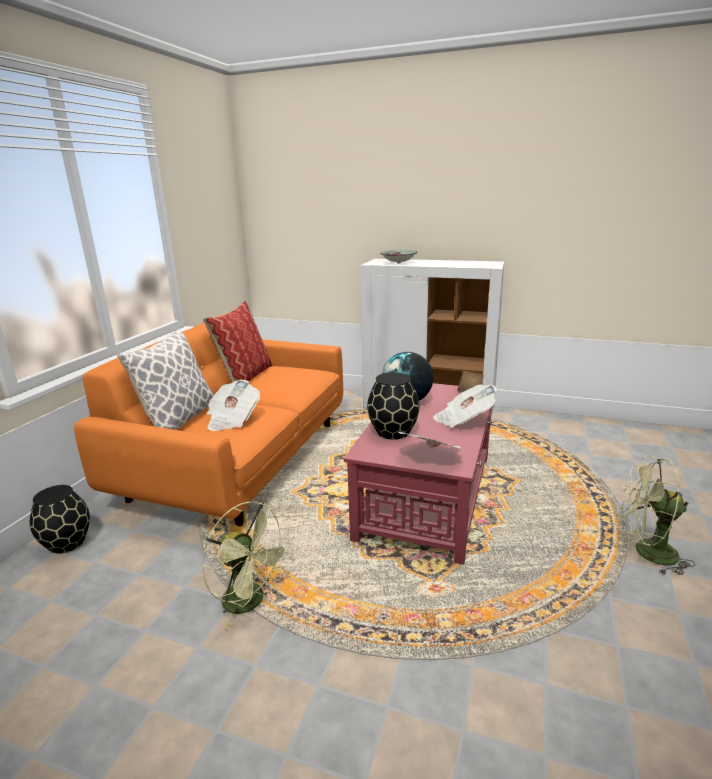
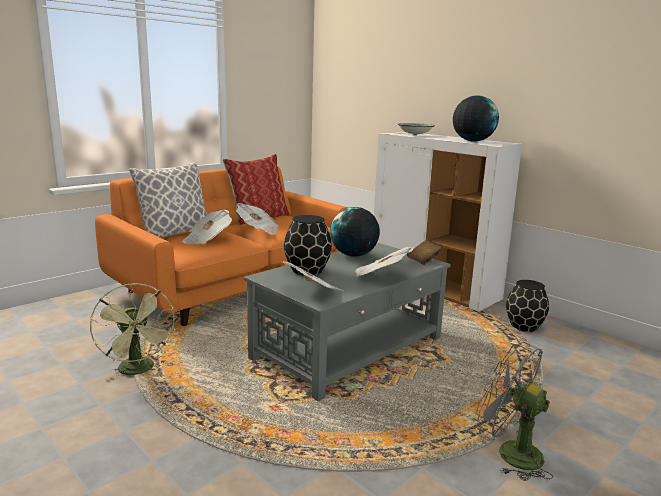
camera: 25 degrees right, 5 degrees down
black vase [30,485,90,554] -> black vase moved to [506,280,549,332]
red coffee table [344,383,492,565] -> grey coffee table [244,242,451,401]
green fan [620,455,695,575] -> grey fan [476,342,553,481]
none -> newspaper [236,203,279,235]
none -> globe [453,95,499,142]

